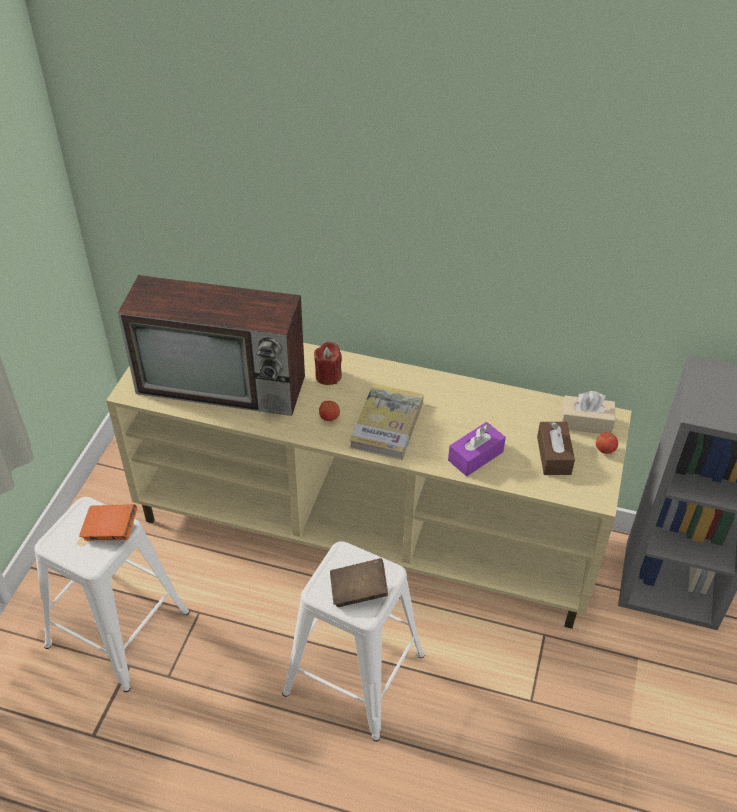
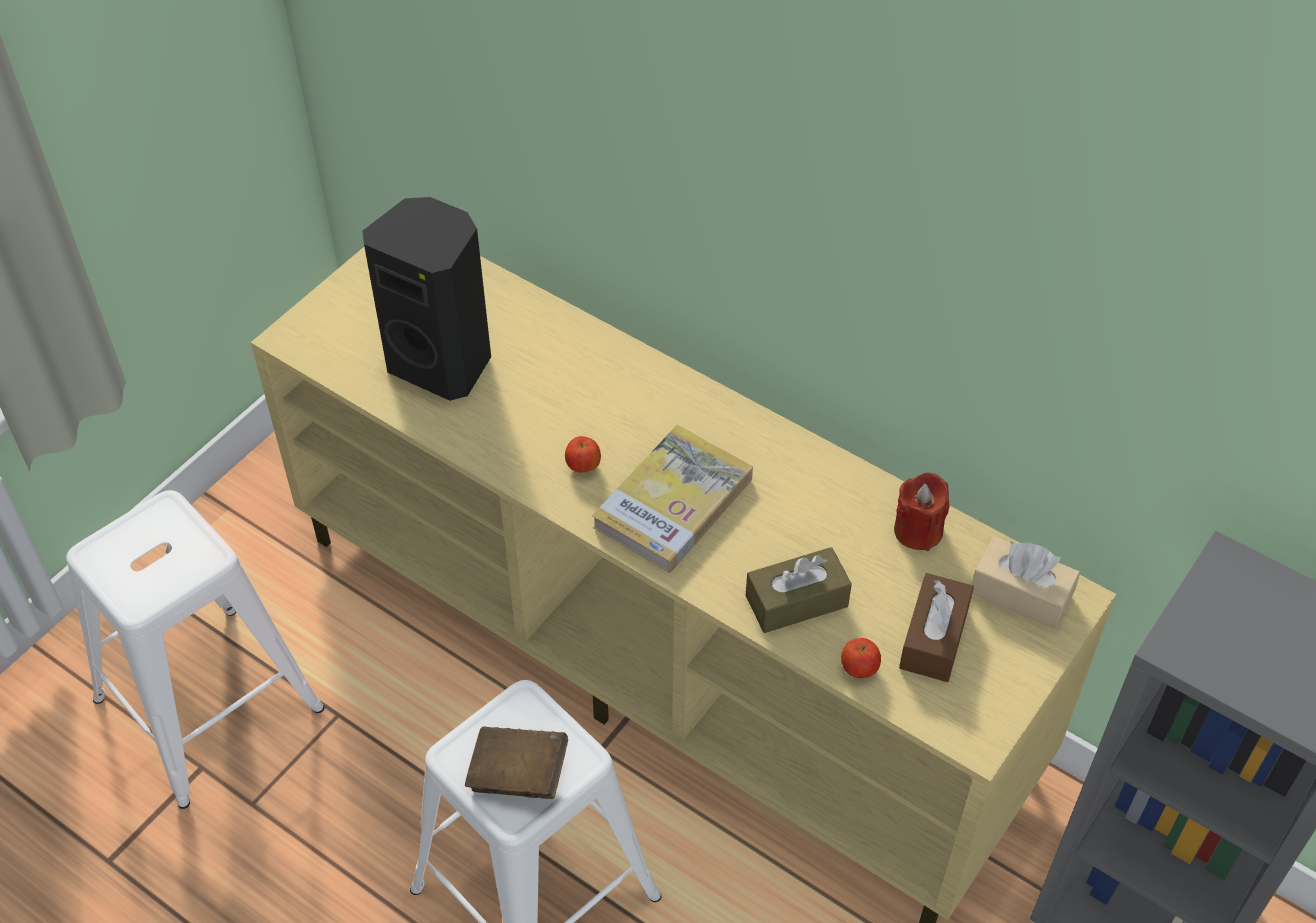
camera: 20 degrees right, 5 degrees up
orange book [79,504,137,541] -> none
television [118,275,305,416] -> black speaker [362,197,491,401]
red candle [314,342,342,385] -> red candle moved to [894,472,950,551]
purple tissue box [448,422,506,476] -> brown tissue box [746,547,852,633]
apple [596,432,618,454] -> apple moved to [841,638,881,678]

